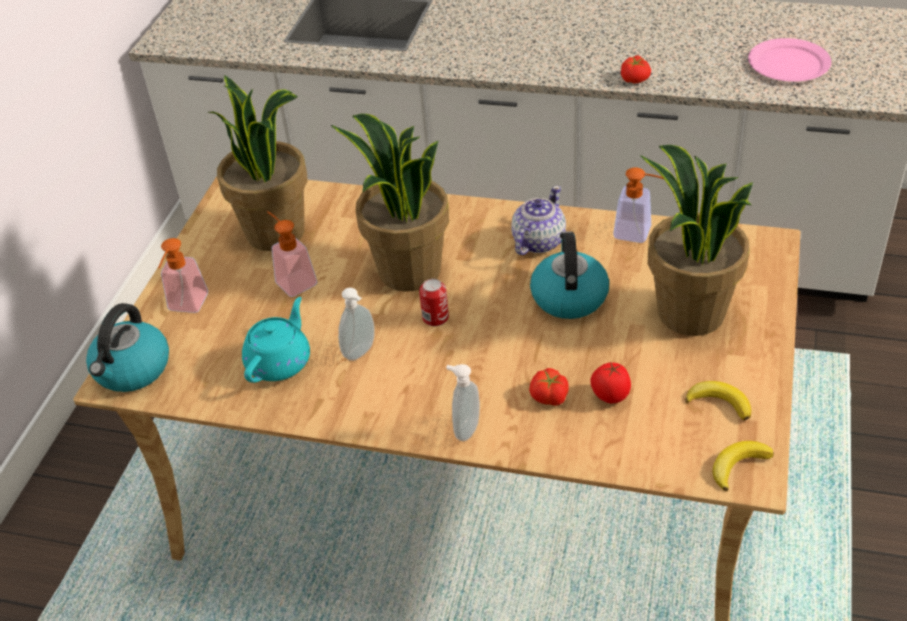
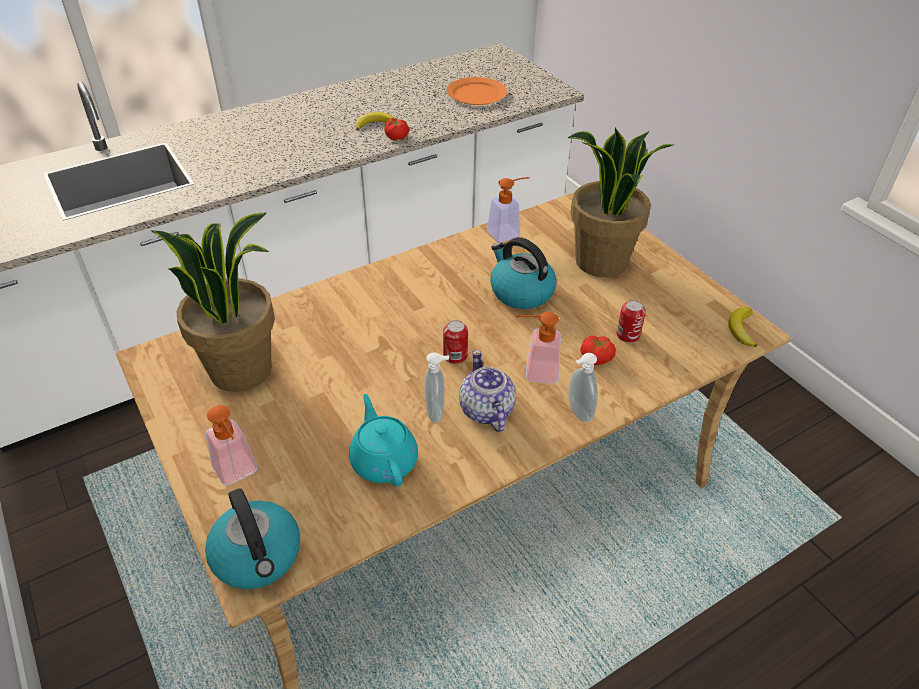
camera: 50 degrees left, 0 degrees up
soap dispenser [267,211,317,297] -> soap dispenser moved to [516,312,561,384]
potted plant [331,114,449,292] -> none
teapot [511,186,566,255] -> teapot moved to [459,350,516,432]
tomato [590,363,631,403] -> can [616,300,646,343]
banana [685,381,751,421] -> banana moved to [355,112,394,131]
pink plate [748,38,831,82] -> orange plate [447,77,507,105]

